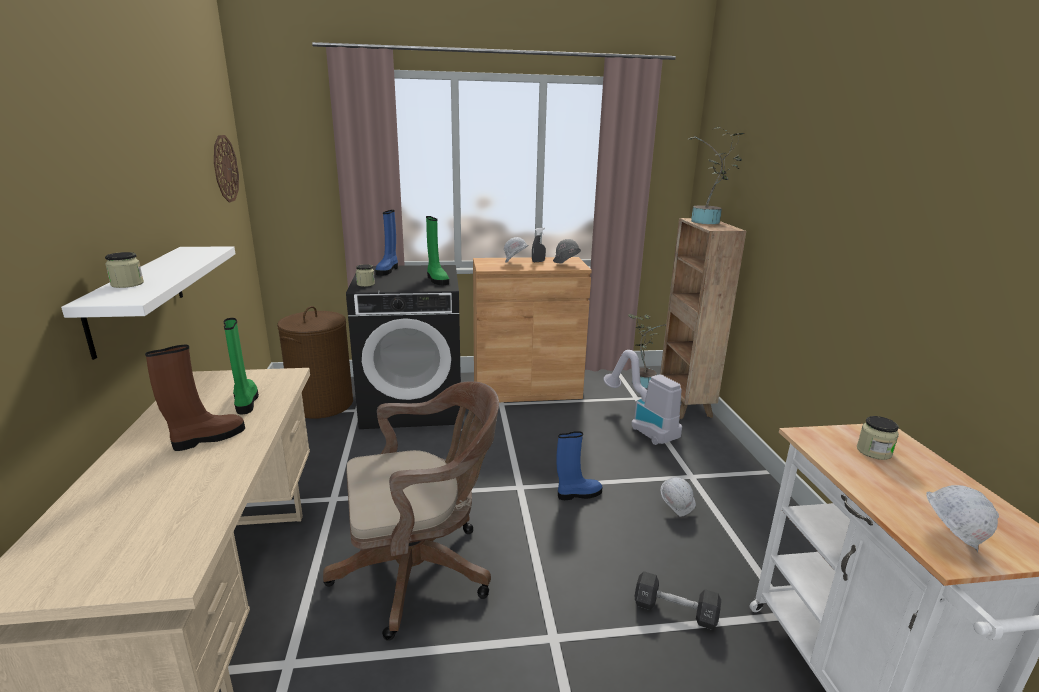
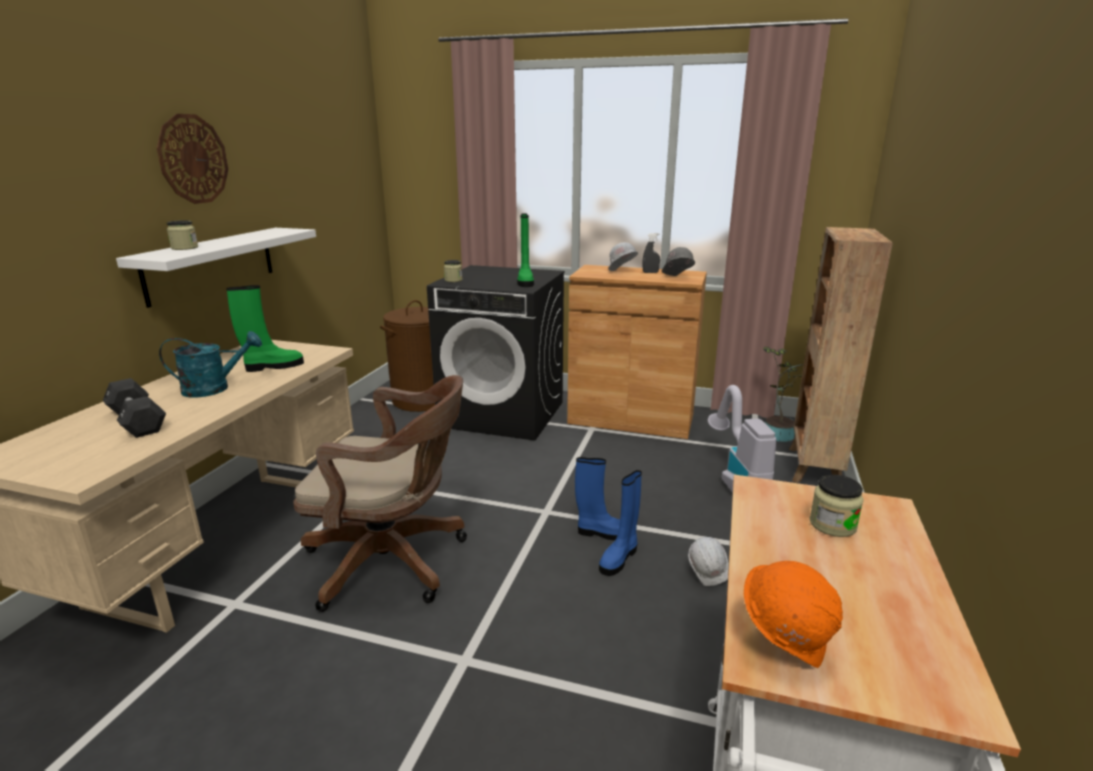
camera: 25 degrees right, 0 degrees up
brown boot [145,345,245,451] -> turquoise watering can [159,331,262,398]
wall clock [214,135,239,203] -> wall clock moved to [157,114,229,204]
green boot [224,318,259,414] -> green boot turned 60 degrees clockwise [226,285,304,372]
blue boot [375,210,398,276] -> blue boot moved to [599,470,642,576]
black dumbbell [635,571,721,630] -> black dumbbell moved to [103,378,166,438]
potted plant [688,127,744,224] -> none
white hard hat [926,485,999,552] -> orange hard hat [744,561,843,668]

